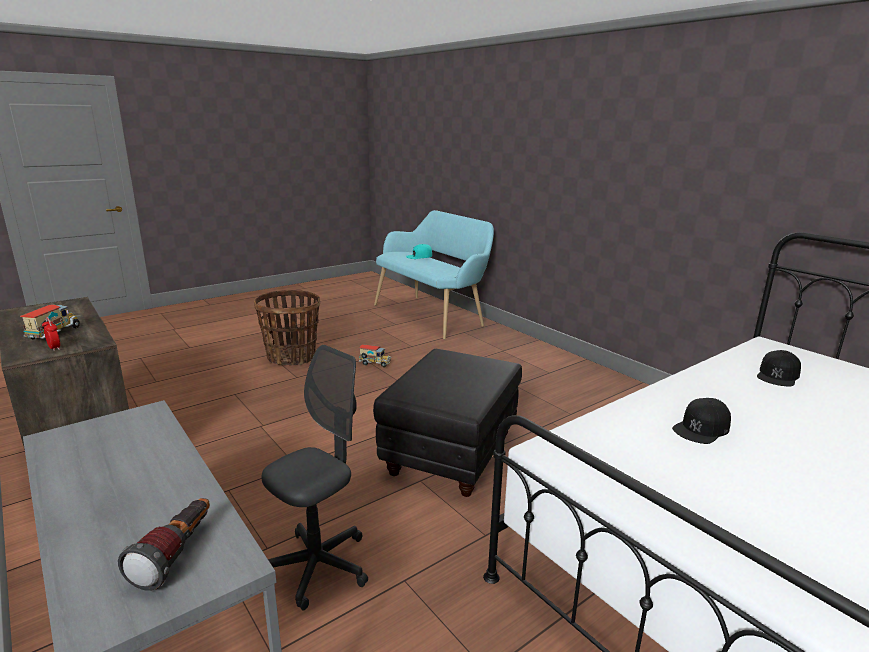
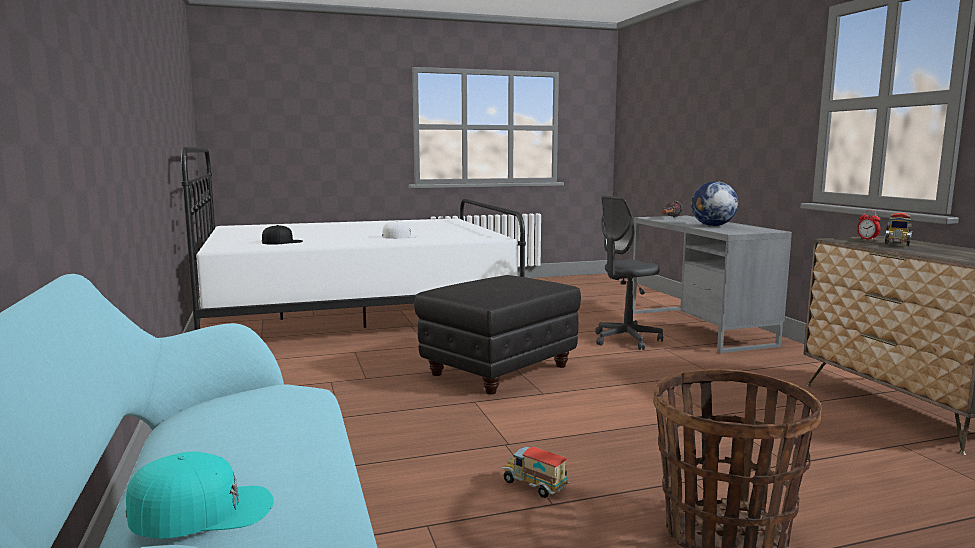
camera: 160 degrees left, 10 degrees down
black cap [672,398,731,444] -> white cap [382,220,420,239]
none -> globe [691,181,738,226]

